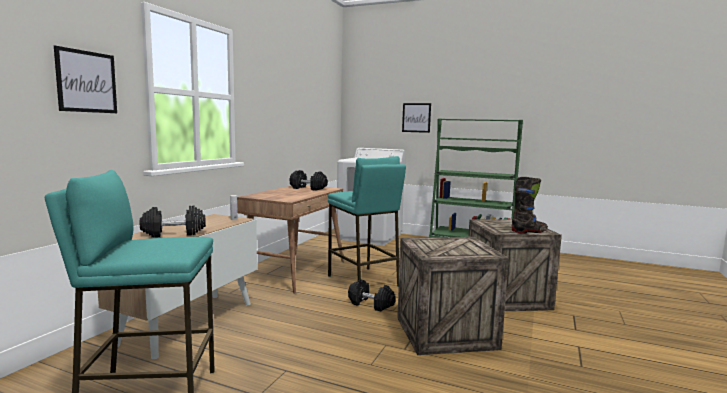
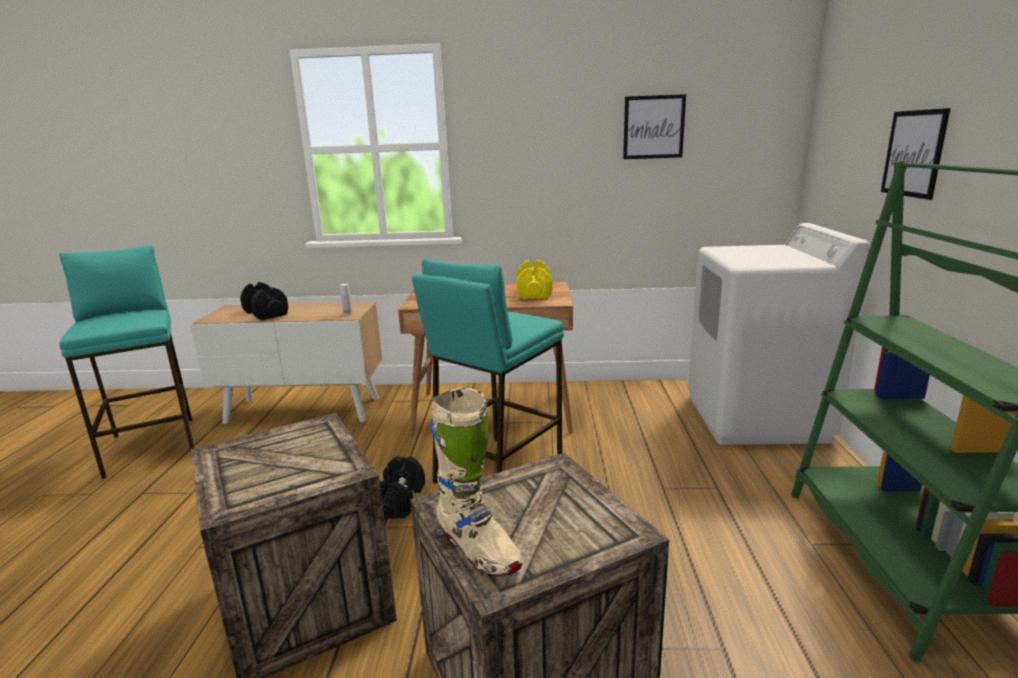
camera: 70 degrees right, 10 degrees up
picture [54,46,117,113] -> picture moved to [623,94,686,159]
black dumbbell [289,170,328,191] -> yellow dumbbell [516,260,552,299]
black boot [512,177,548,234] -> beige boot [430,387,523,576]

